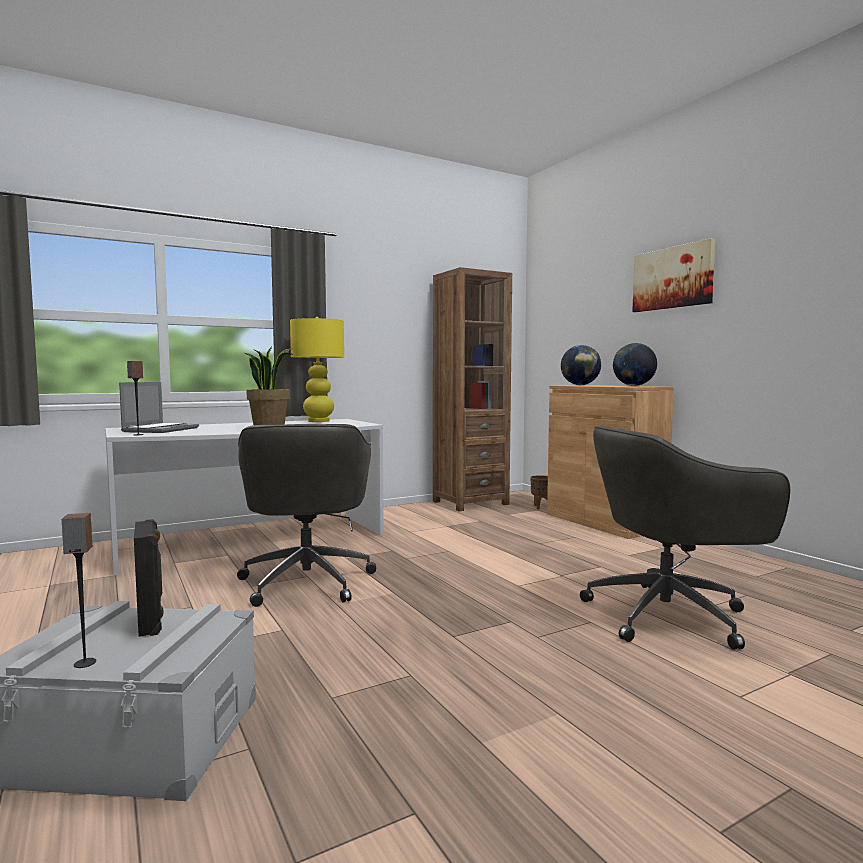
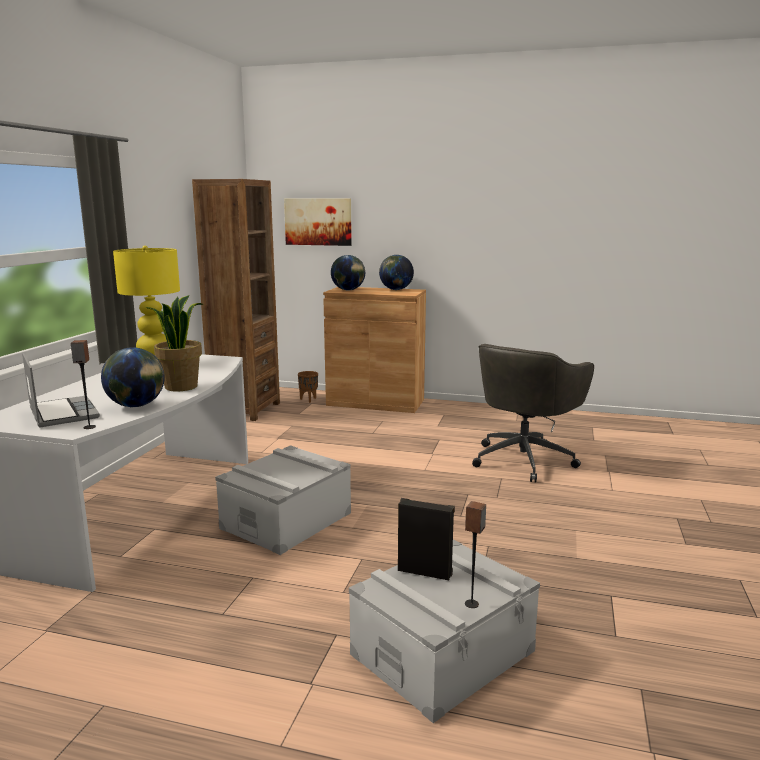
camera: 45 degrees left, 10 degrees up
grey office chair [237,424,376,607] -> grey storage box [215,445,351,555]
picture [632,238,715,312] -> picture moved to [284,198,352,246]
none -> globe [101,347,165,407]

